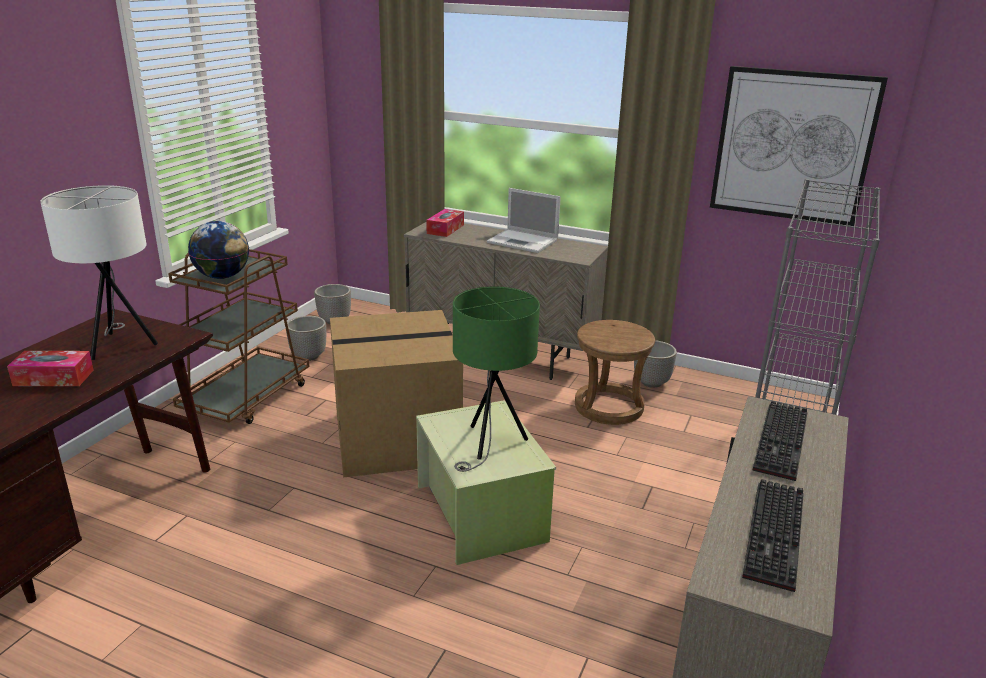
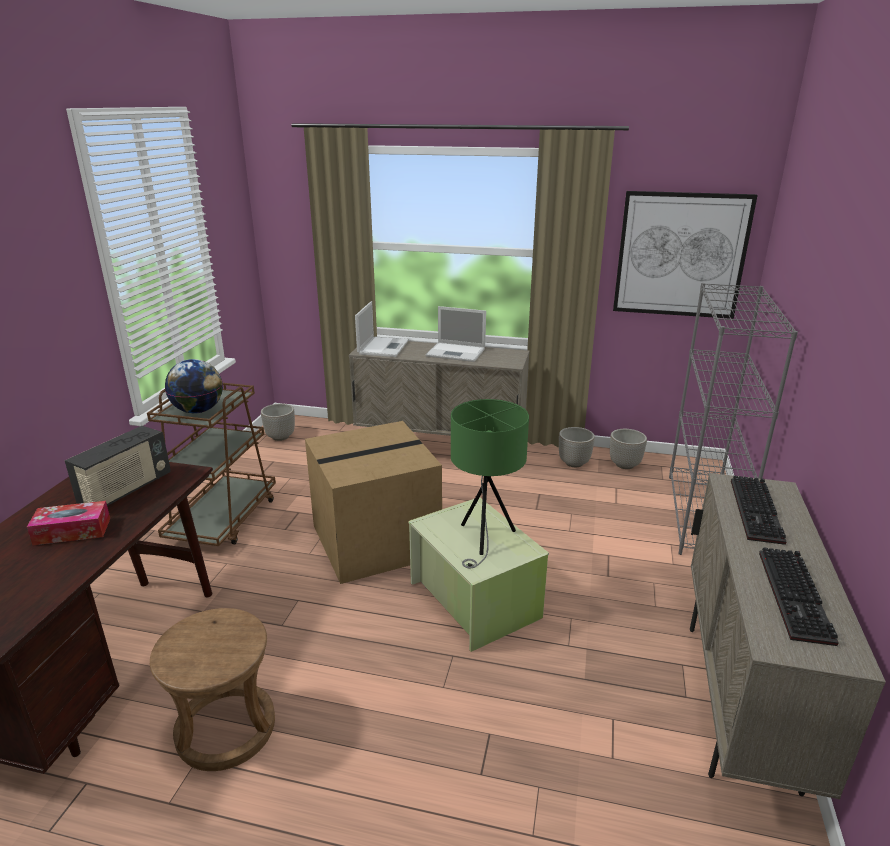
camera: 10 degrees left, 0 degrees up
white table lamp [40,185,158,360] -> radio [65,426,171,507]
planter [286,316,326,361] -> planter moved to [610,429,647,469]
tissue box [426,209,464,237] -> laptop [355,301,409,357]
brown stool [575,320,655,425] -> brown stool moved to [150,608,275,771]

